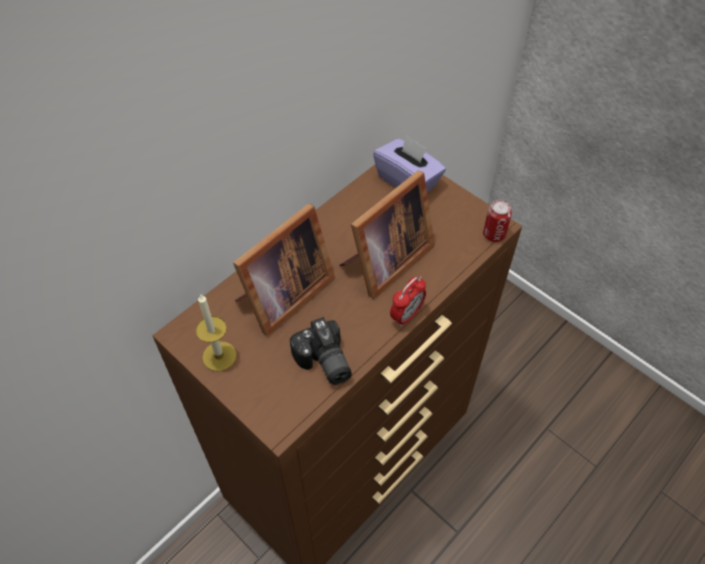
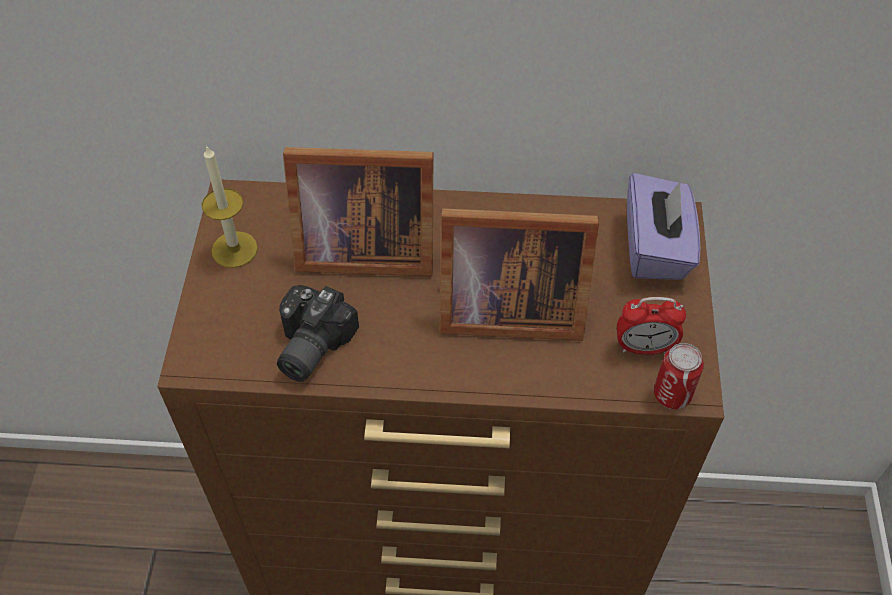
camera: 50 degrees right, 0 degrees up
alarm clock [390,276,426,327] -> alarm clock moved to [617,297,686,355]

